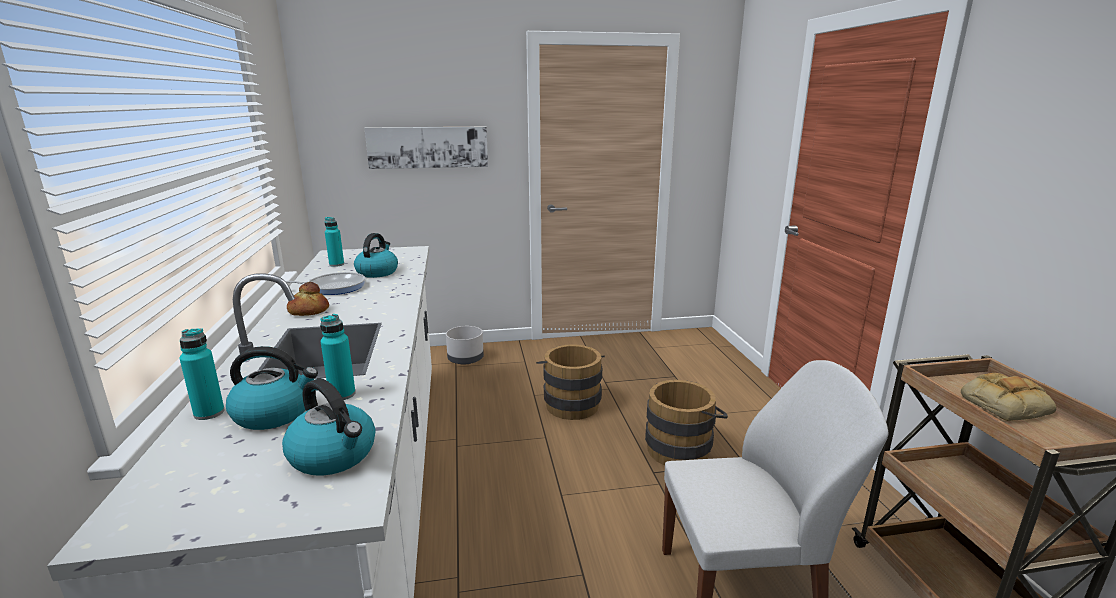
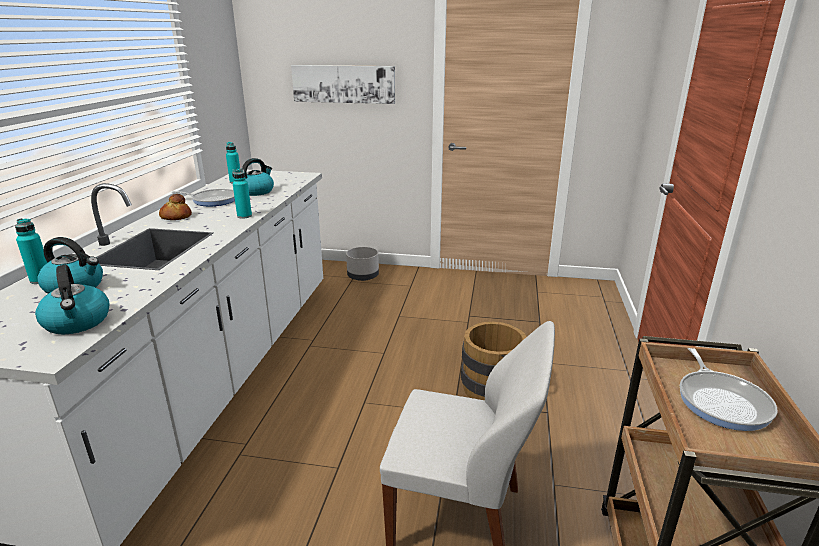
camera: 20 degrees right, 5 degrees up
turquoise bottle [320,314,356,400] -> turquoise bottle moved to [232,168,252,219]
brown bucket [536,344,605,420] -> none
bread [961,373,1056,421] -> frying pan [680,348,778,431]

